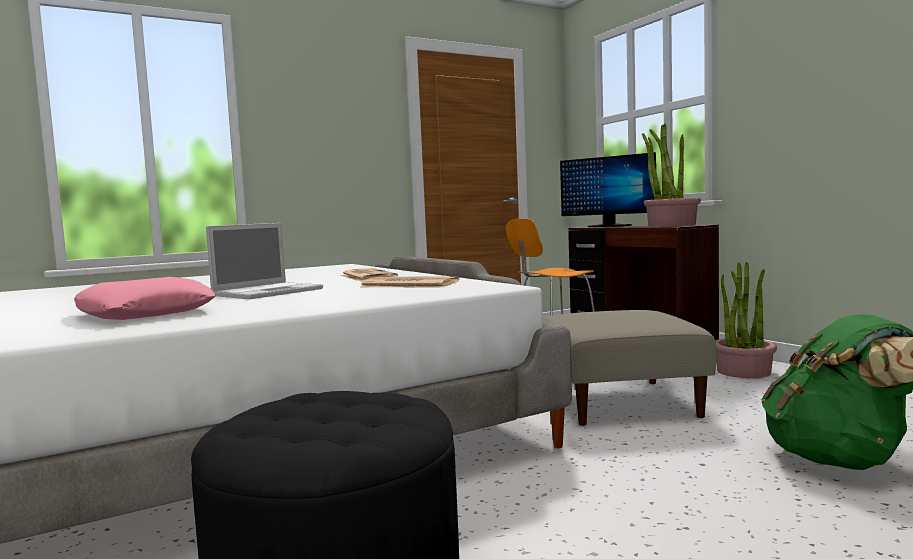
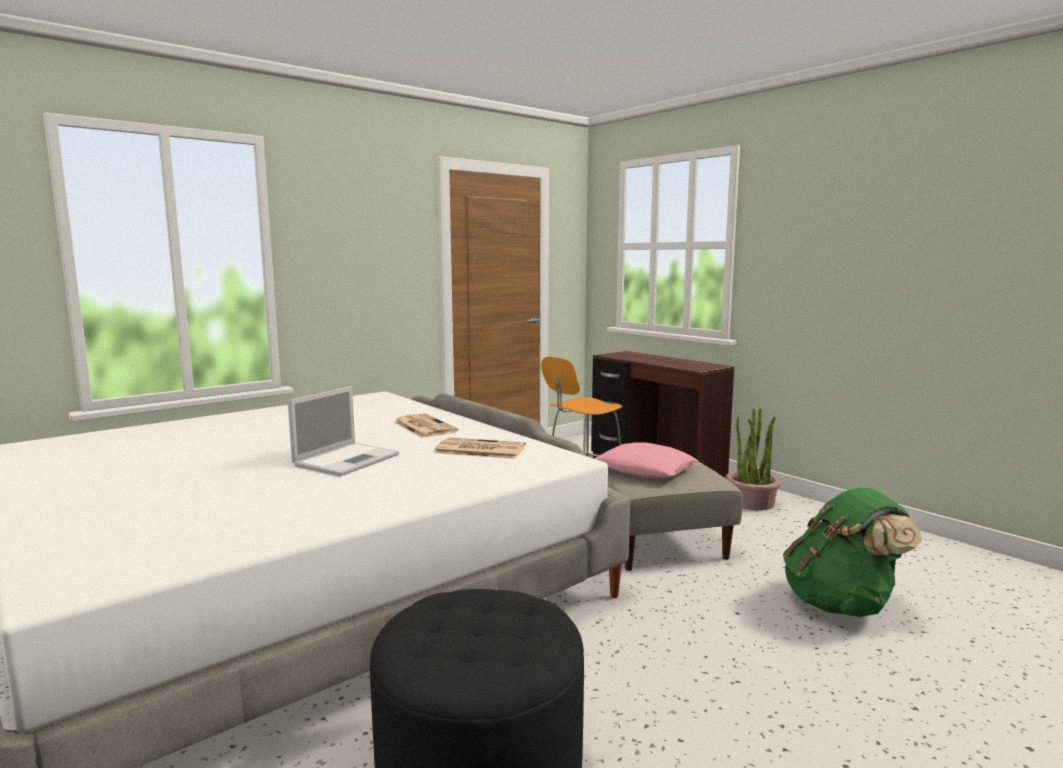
camera: 10 degrees left, 5 degrees up
pink pillow [74,277,216,320] -> pink pillow moved to [594,442,698,479]
monitor [560,152,656,227] -> none
potted plant [642,123,701,227] -> none

